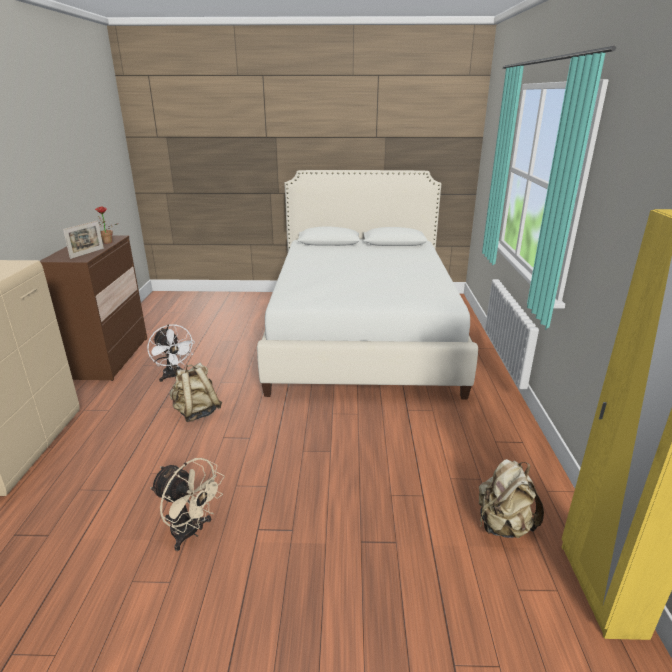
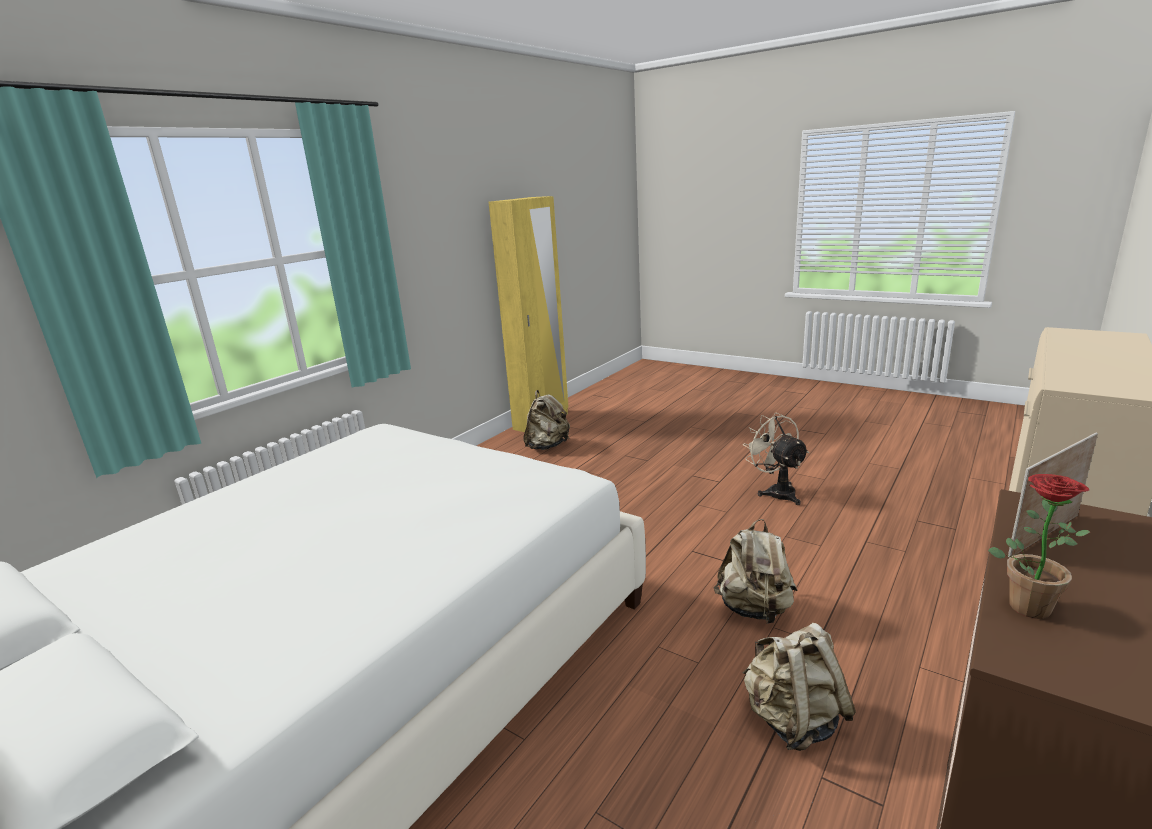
camera: 145 degrees left, 5 degrees down
white fan [147,324,195,382] -> beige backpack [742,623,856,751]

